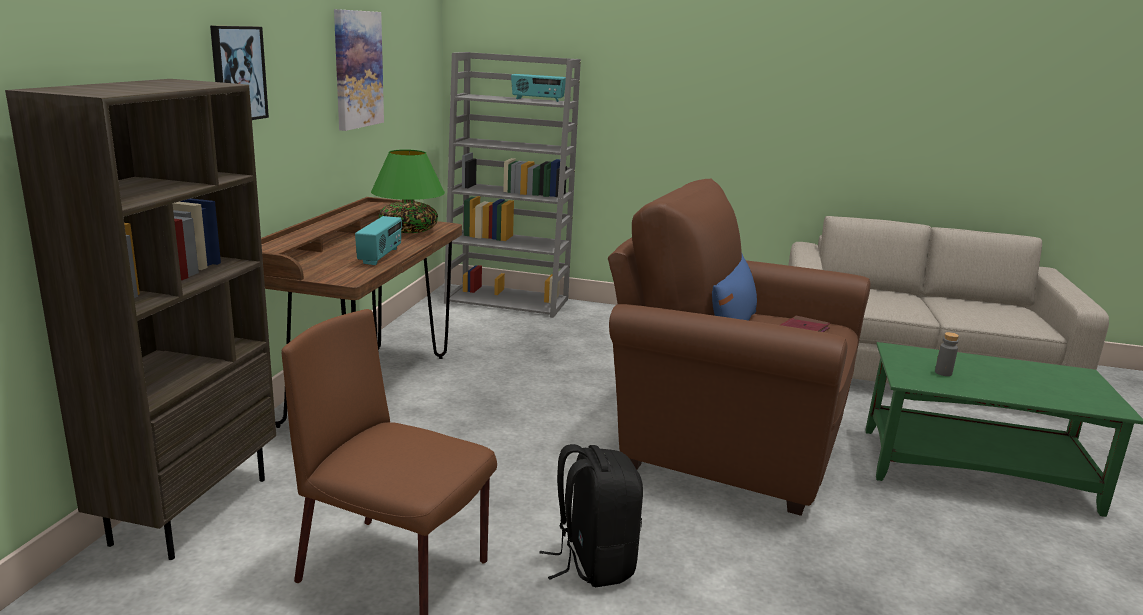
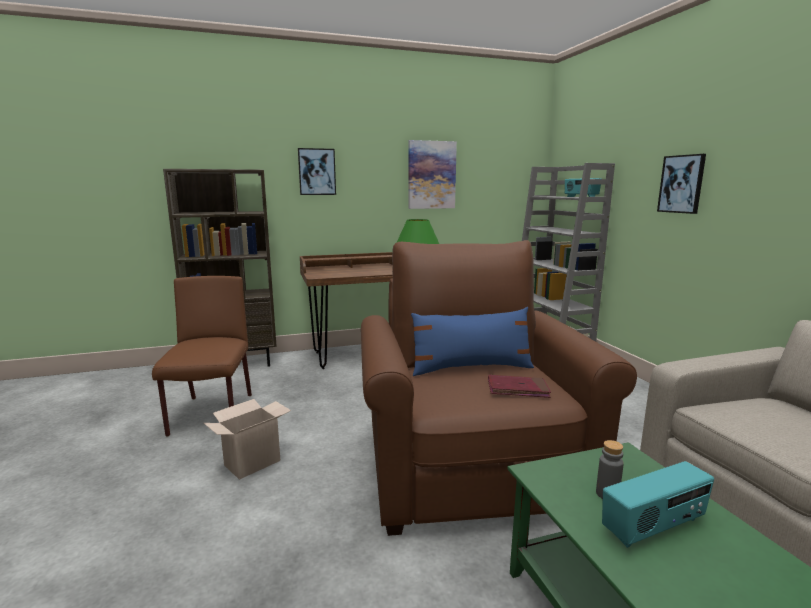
camera: 60 degrees right, 5 degrees down
radio [355,216,402,265] -> radio moved to [602,461,714,548]
black backpack [539,444,643,587] -> cardboard box [204,399,291,480]
none -> picture [657,154,706,214]

